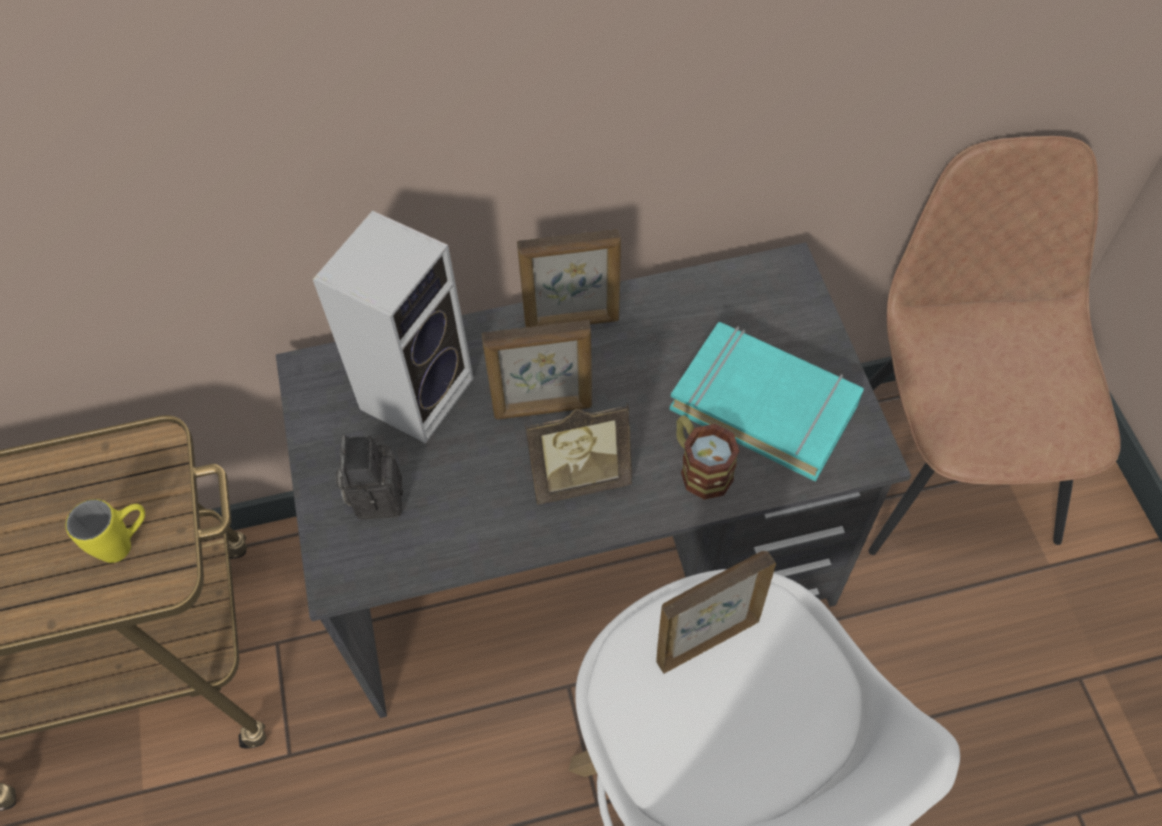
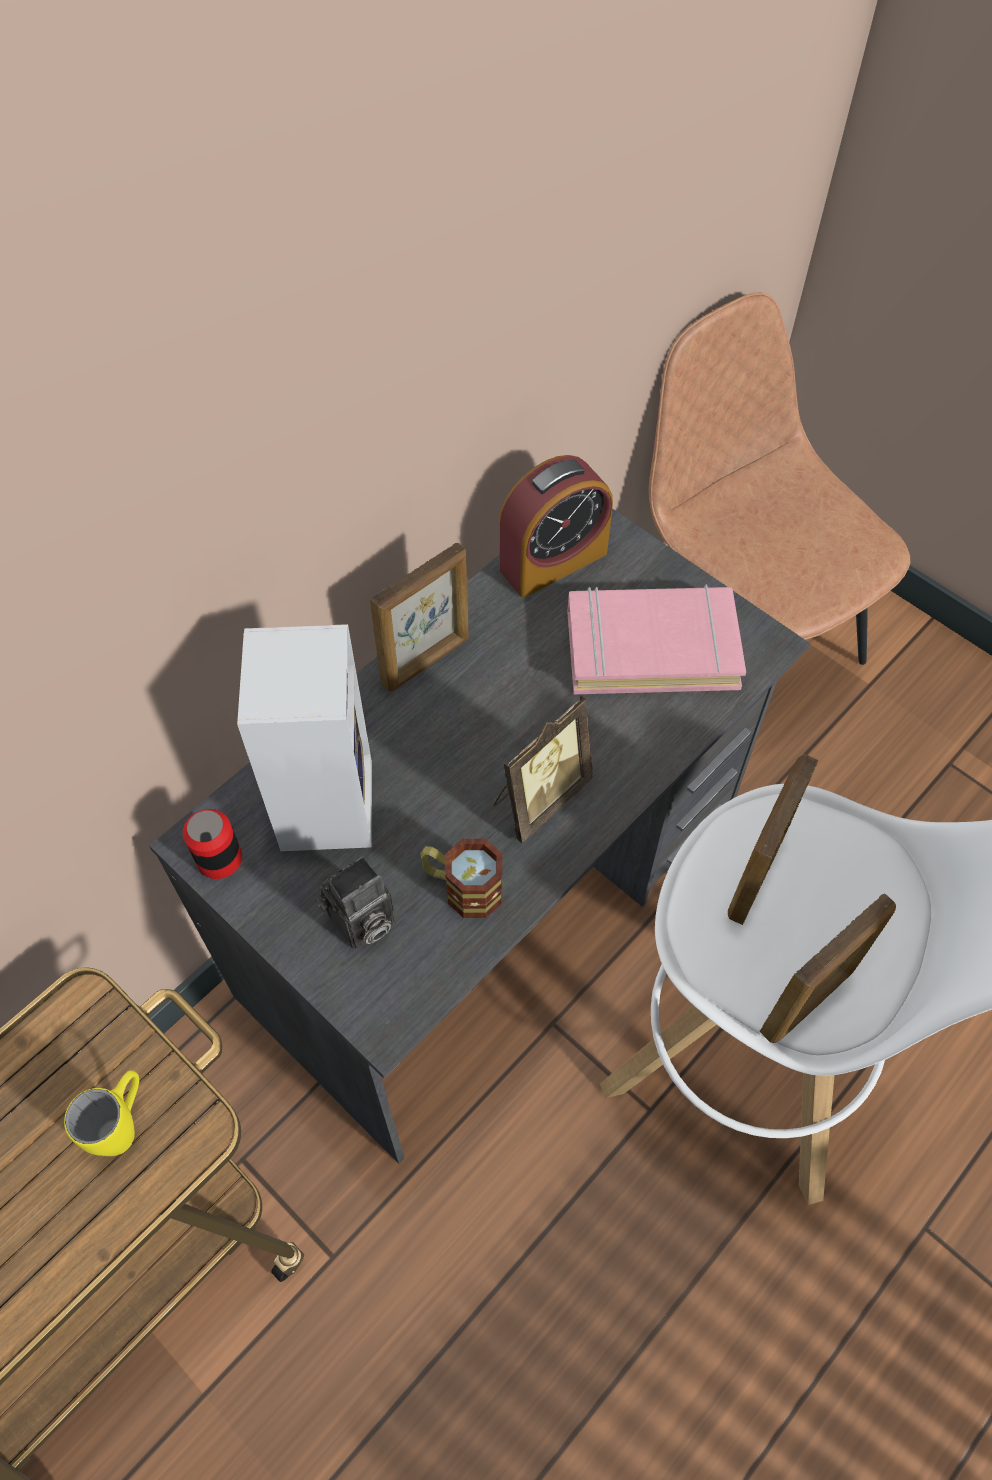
camera: 35 degrees left, 0 degrees up
camera [336,435,403,520] -> camera turned 90 degrees counterclockwise [315,856,394,949]
picture frame [482,320,592,419] -> picture frame moved to [759,893,896,1043]
turquoise book [670,322,864,482] -> pink book [567,584,746,694]
mug [677,415,739,500] -> mug moved to [420,839,503,918]
none -> can [183,809,242,879]
none -> alarm clock [499,455,613,597]

